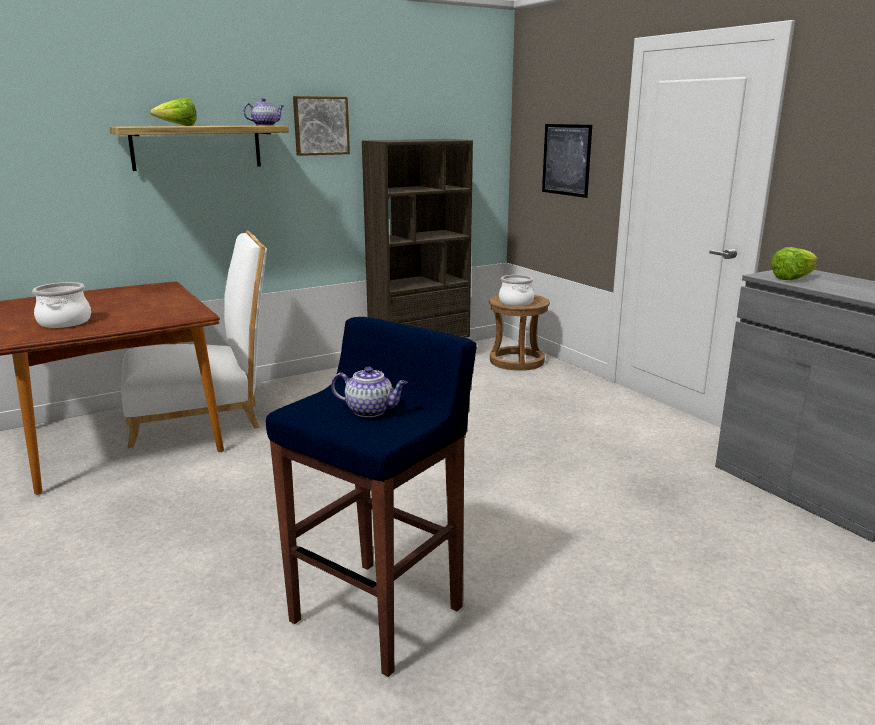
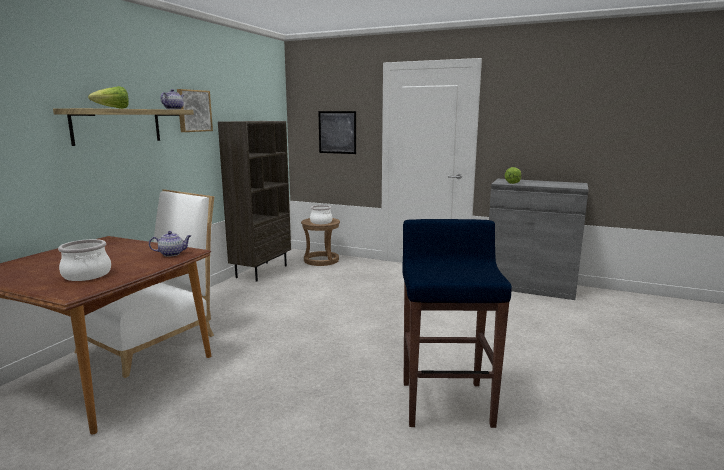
camera: 35 degrees left, 5 degrees down
teapot [331,367,407,417] -> teapot moved to [149,231,191,257]

